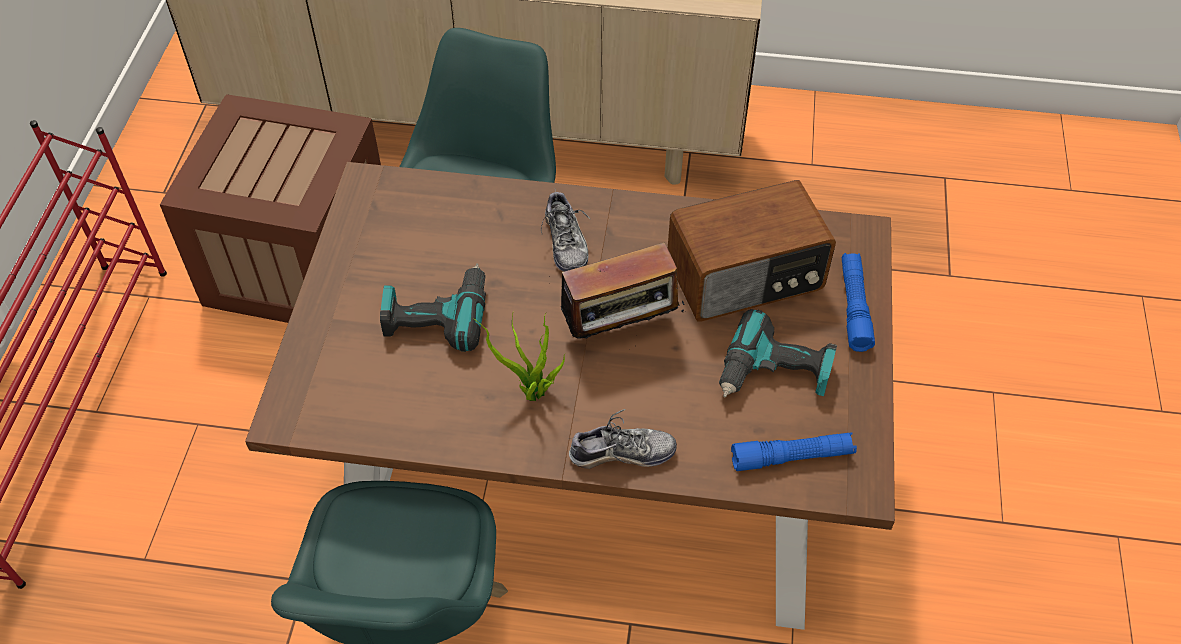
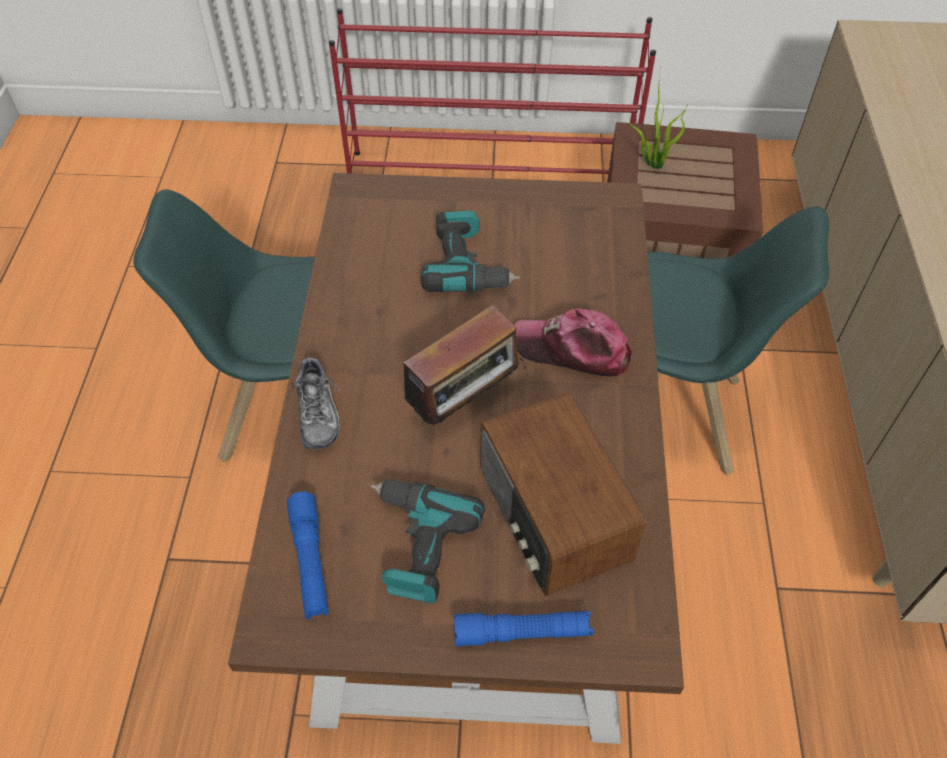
camera: 85 degrees right, 0 degrees up
potted plant [473,313,566,401] -> potted plant moved to [629,66,687,169]
shoe [541,190,591,272] -> cap [515,308,632,376]
radio [561,243,684,339] -> radio turned 105 degrees counterclockwise [390,305,526,425]

